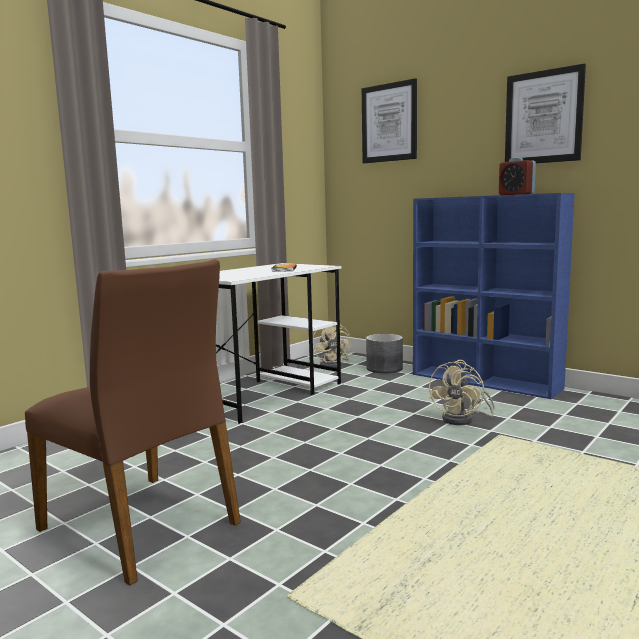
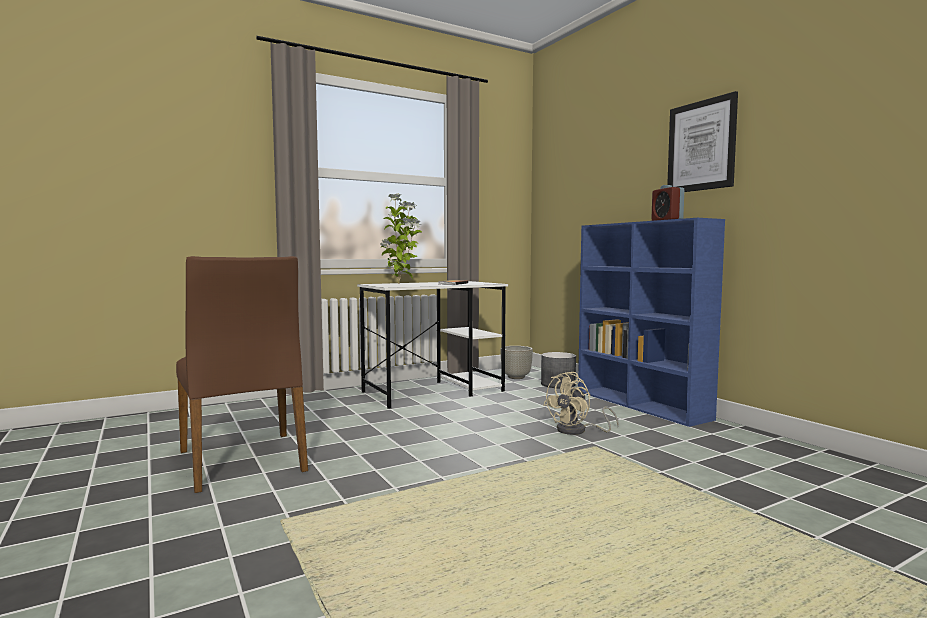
camera: 20 degrees right, 5 degrees down
beige fan [313,321,351,368] -> grey planter [500,346,533,379]
picture [362,78,417,163] -> none
none -> potted plant [380,193,422,284]

